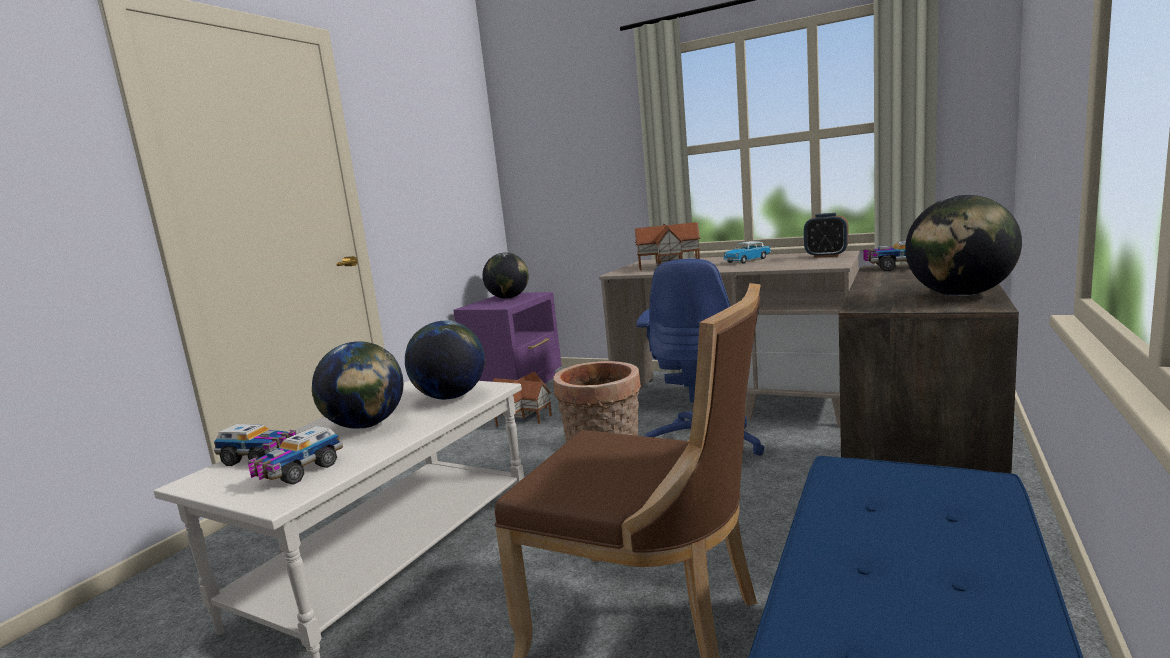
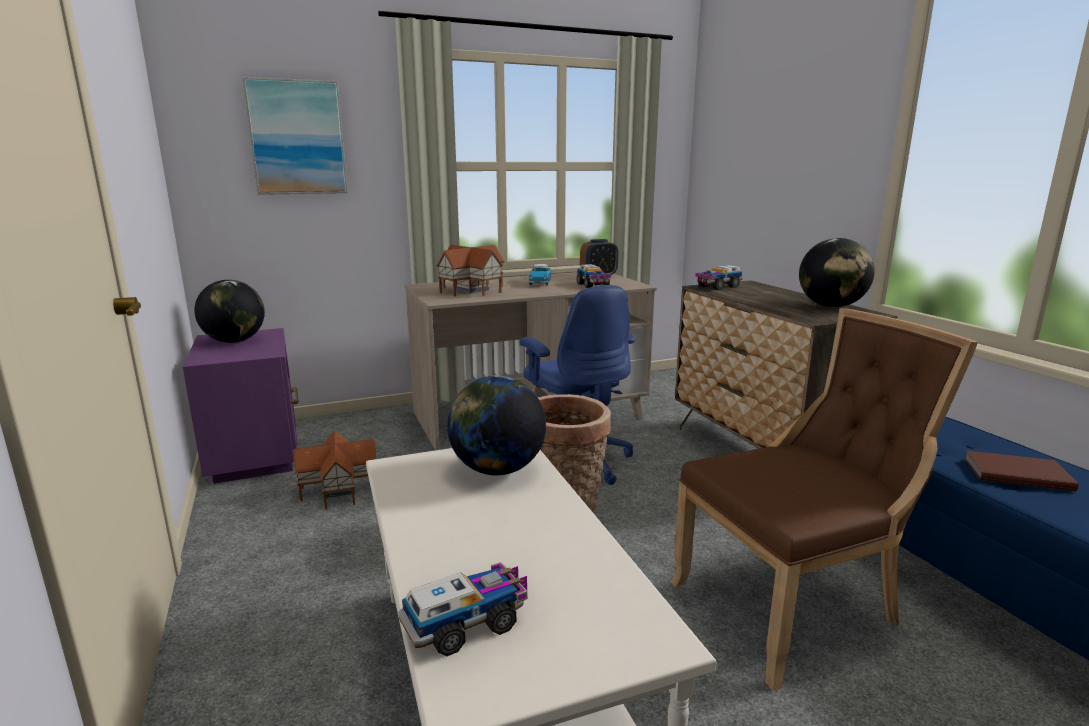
camera: 50 degrees left, 5 degrees up
toy truck [248,426,343,485] -> toy truck moved to [577,264,611,288]
globe [312,341,403,428] -> none
none -> picture [242,77,348,195]
none -> brown book [964,450,1079,491]

